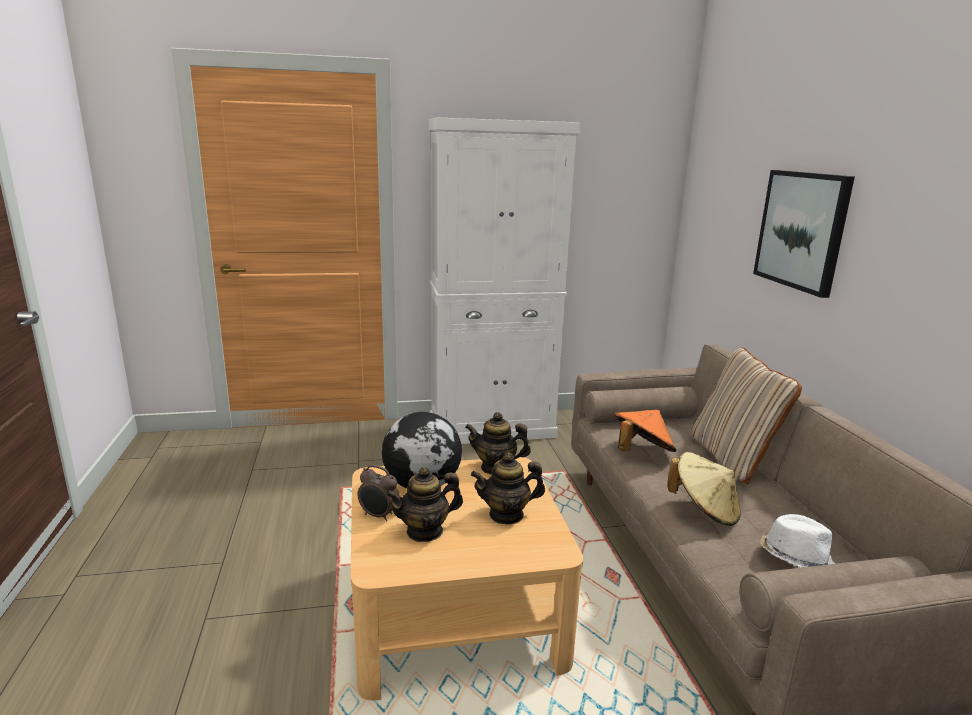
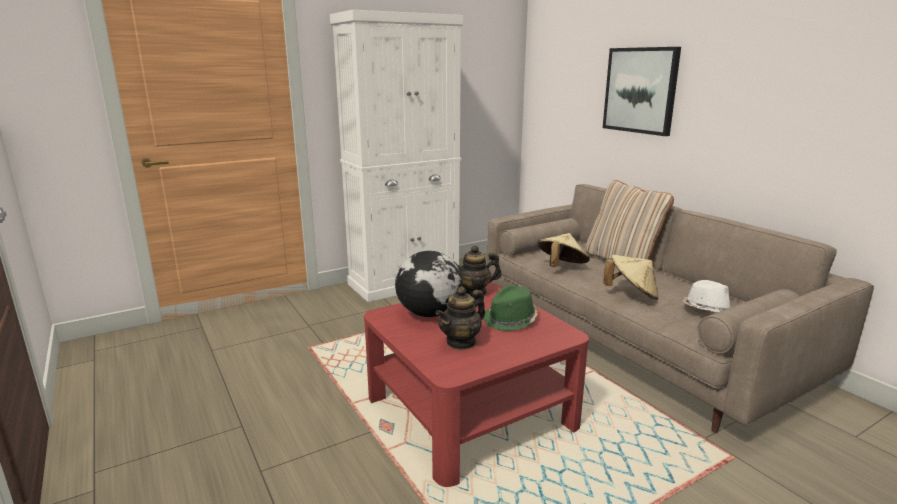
camera: 20 degrees left, 0 degrees up
beige coffee table [351,457,583,700] -> red coffee table [364,283,589,487]
alarm clock [358,465,399,522] -> none
teapot [471,453,545,525] -> green hat [483,285,538,331]
orange hat [614,410,676,452] -> beige hat [537,233,590,267]

